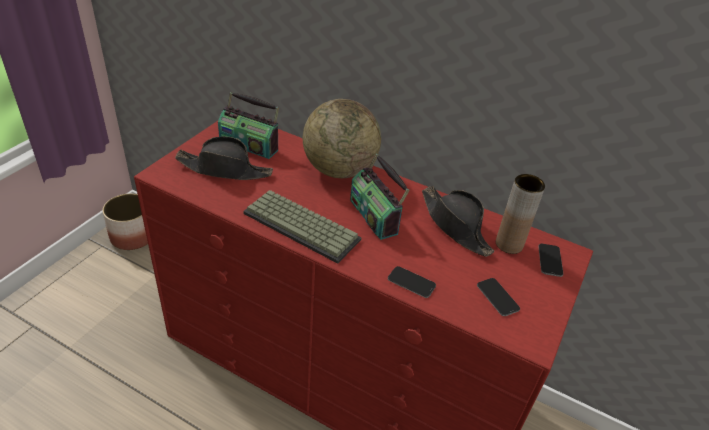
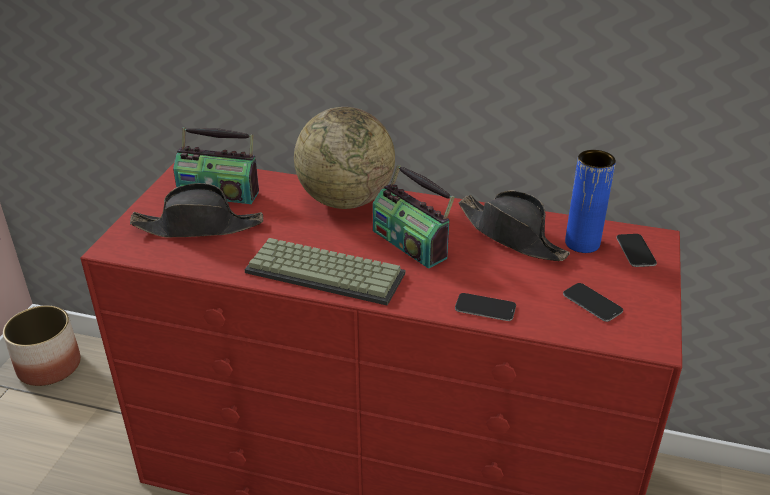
camera: 10 degrees left, 5 degrees down
brown vase [496,174,545,254] -> blue vase [565,150,616,253]

